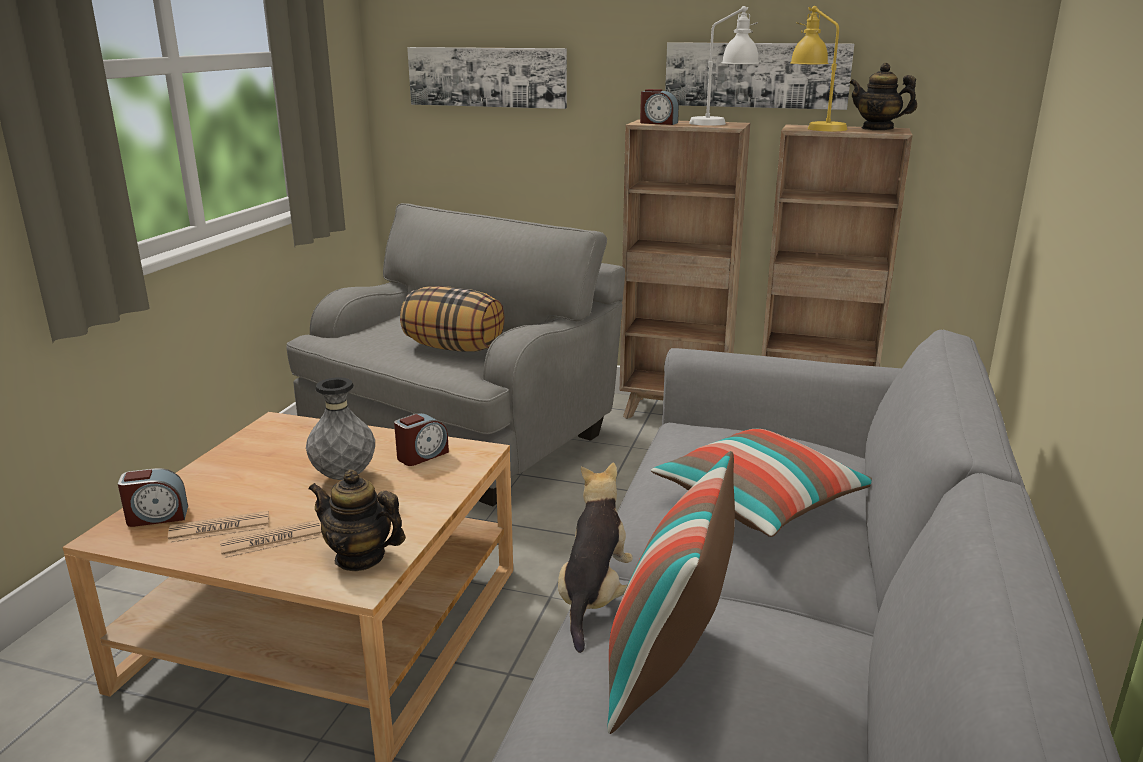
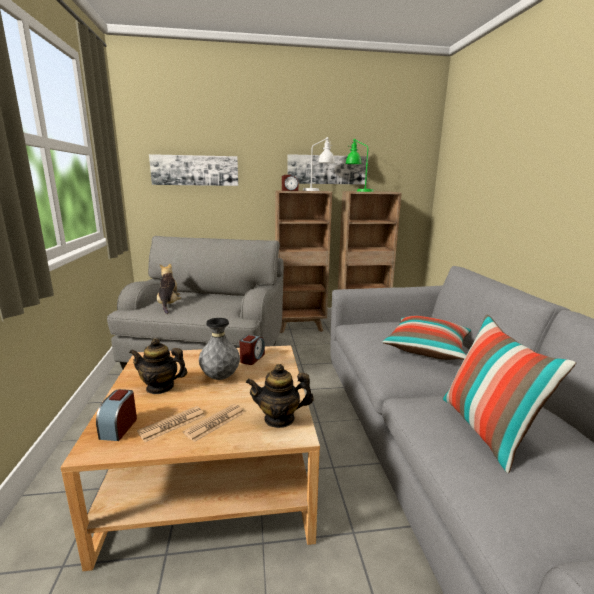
camera: 25 degrees left, 5 degrees down
alarm clock [118,468,188,527] -> alarm clock turned 135 degrees clockwise [96,389,137,441]
pillow [400,286,504,352] -> none
plush toy [558,462,633,653] -> plush toy moved to [157,264,181,314]
yellow table lamp [790,6,847,131] -> green table lamp [345,139,374,192]
teapot [849,63,917,130] -> teapot moved to [129,338,187,394]

